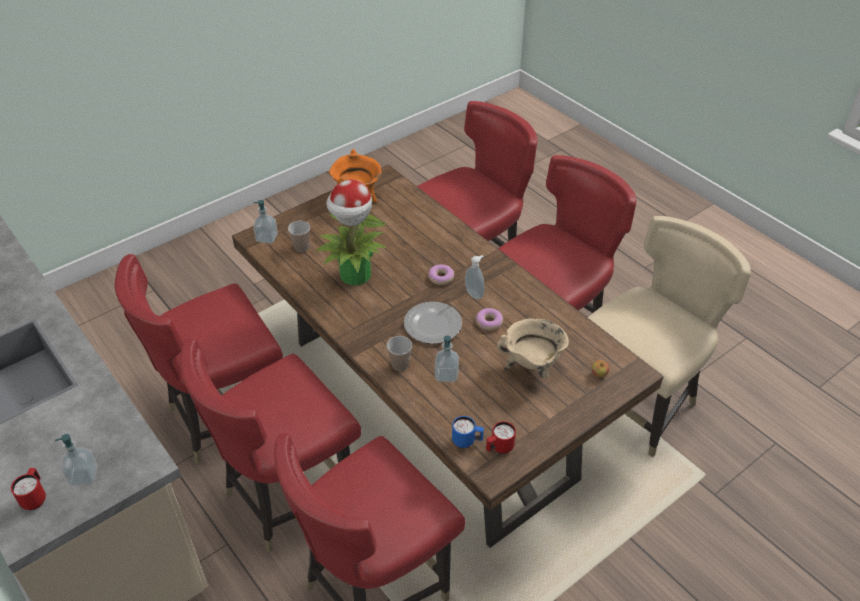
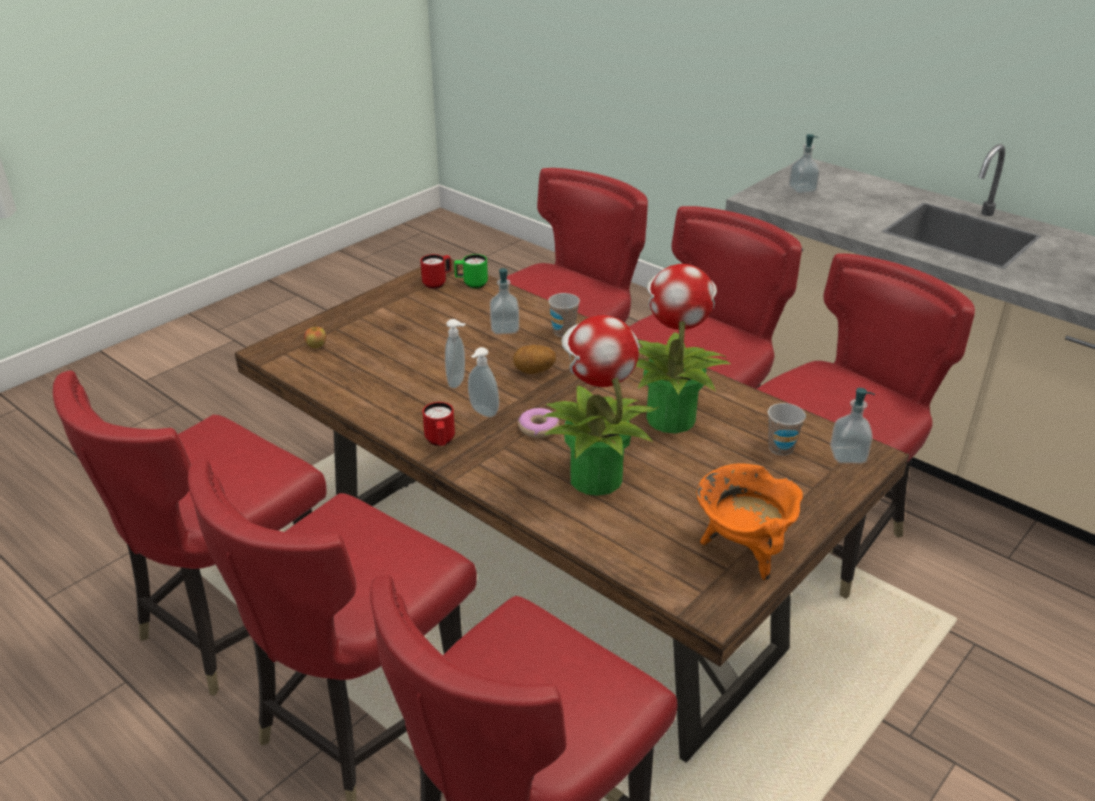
camera: 170 degrees right, 10 degrees down
red mug [11,468,46,510] -> red mug moved to [423,402,455,446]
plate [404,302,462,344] -> potato [513,345,556,374]
blue mug [452,416,484,448] -> green mug [454,254,488,289]
donut [476,308,503,331] -> soap dispenser [445,319,466,388]
beige cooking pot [497,319,569,378] -> none
beige chair [587,216,751,457] -> red chair [53,370,326,695]
none -> potted plant [543,315,660,496]

